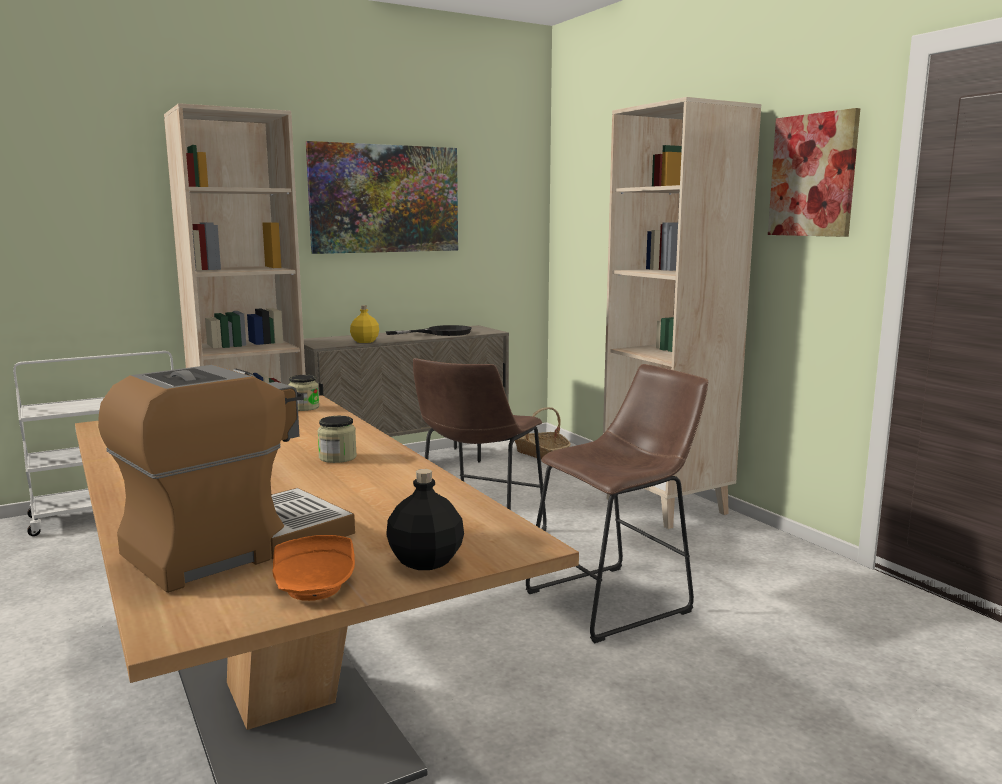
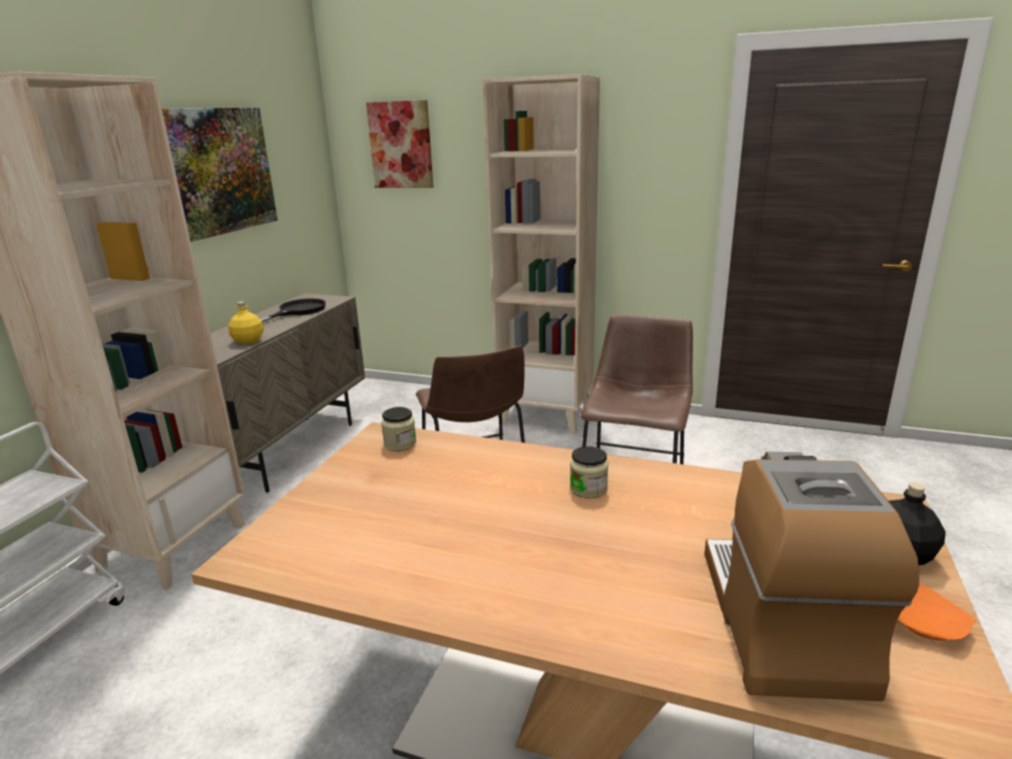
camera: 40 degrees left, 10 degrees up
basket [515,407,571,459] -> none
picture [768,108,860,237] -> picture moved to [366,100,433,188]

